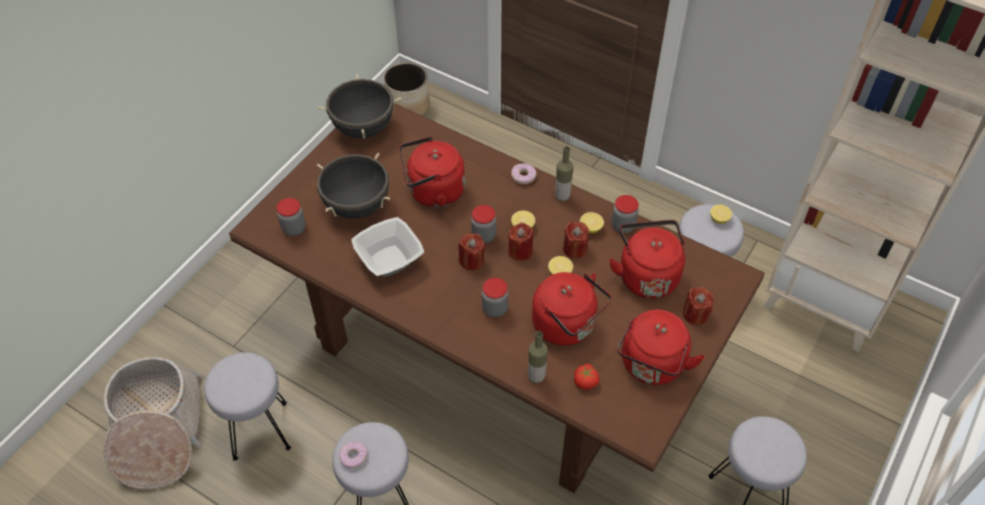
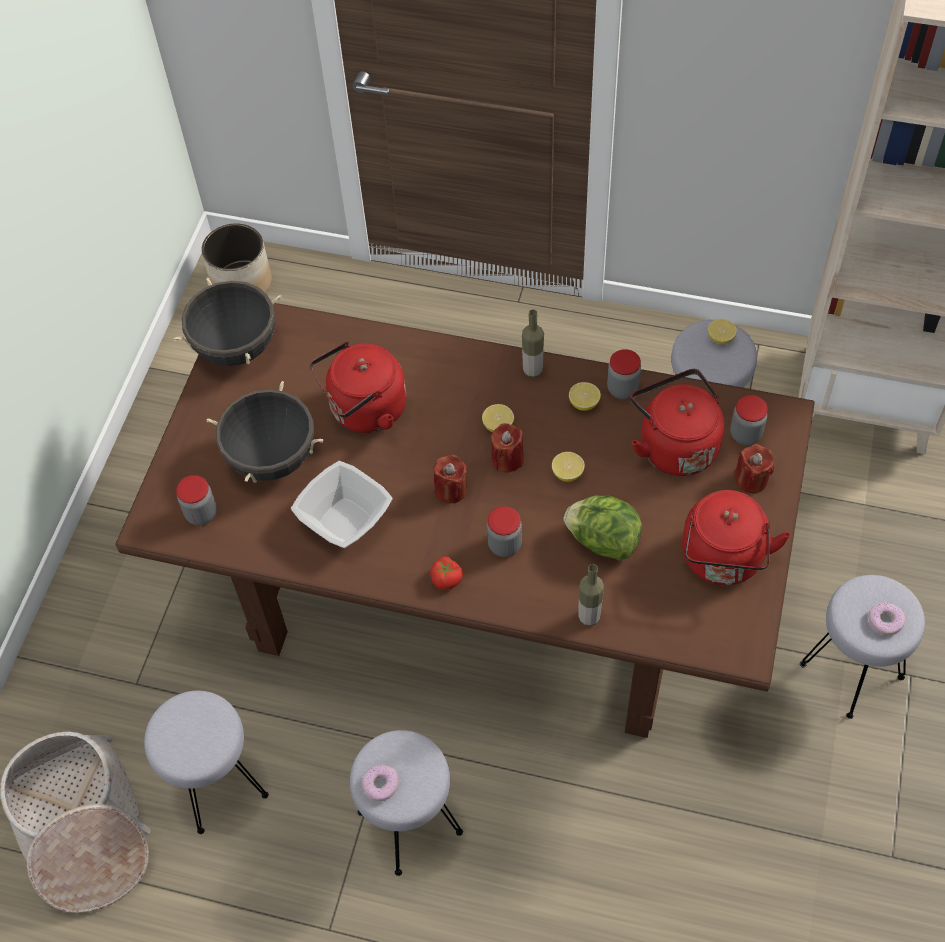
camera: 15 degrees left, 5 degrees up
jar [471,205,496,243] -> jar moved to [730,395,768,445]
donut [511,163,536,184] -> donut moved to [868,602,905,635]
red kettle [532,272,612,346] -> lettuce [563,495,642,561]
red candle [563,221,589,259] -> none
tomato [574,363,600,390] -> tomato moved to [430,556,463,590]

